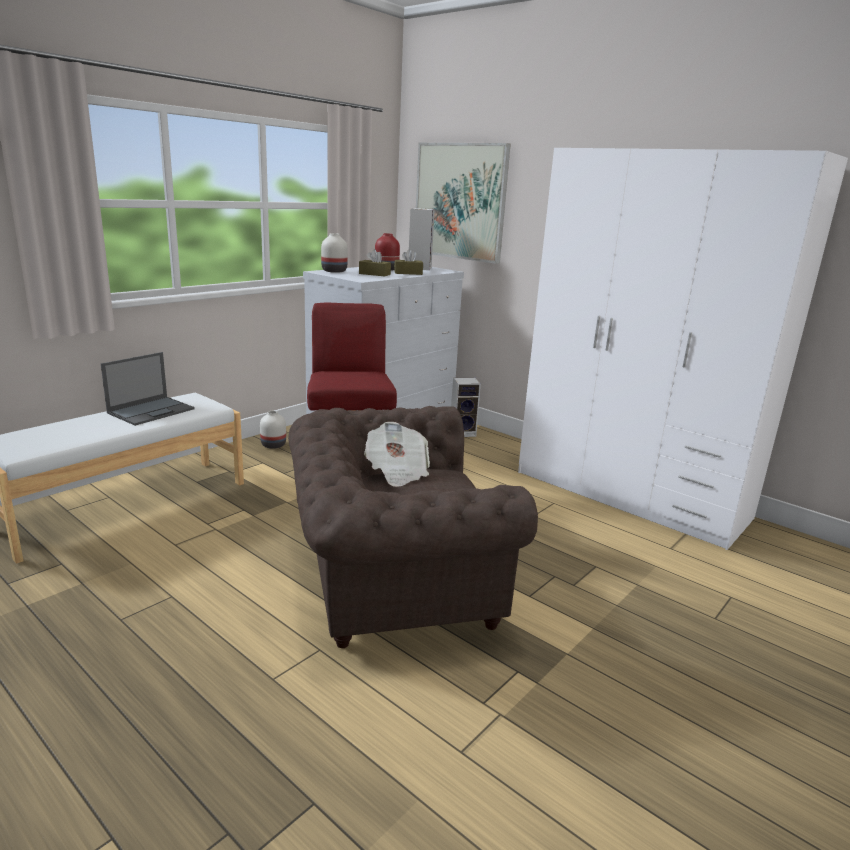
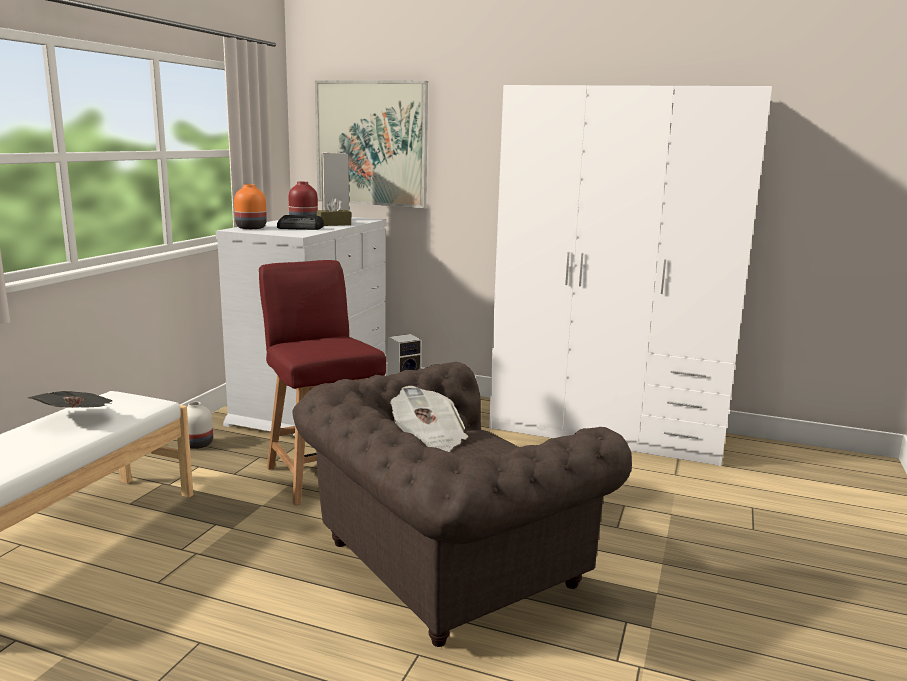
camera: 20 degrees left, 5 degrees down
laptop [101,352,195,426] -> newspaper [28,391,112,408]
white vase [321,233,348,273] -> orange vase [234,184,267,229]
brown tissue box [359,249,391,277] -> radio [277,215,324,230]

